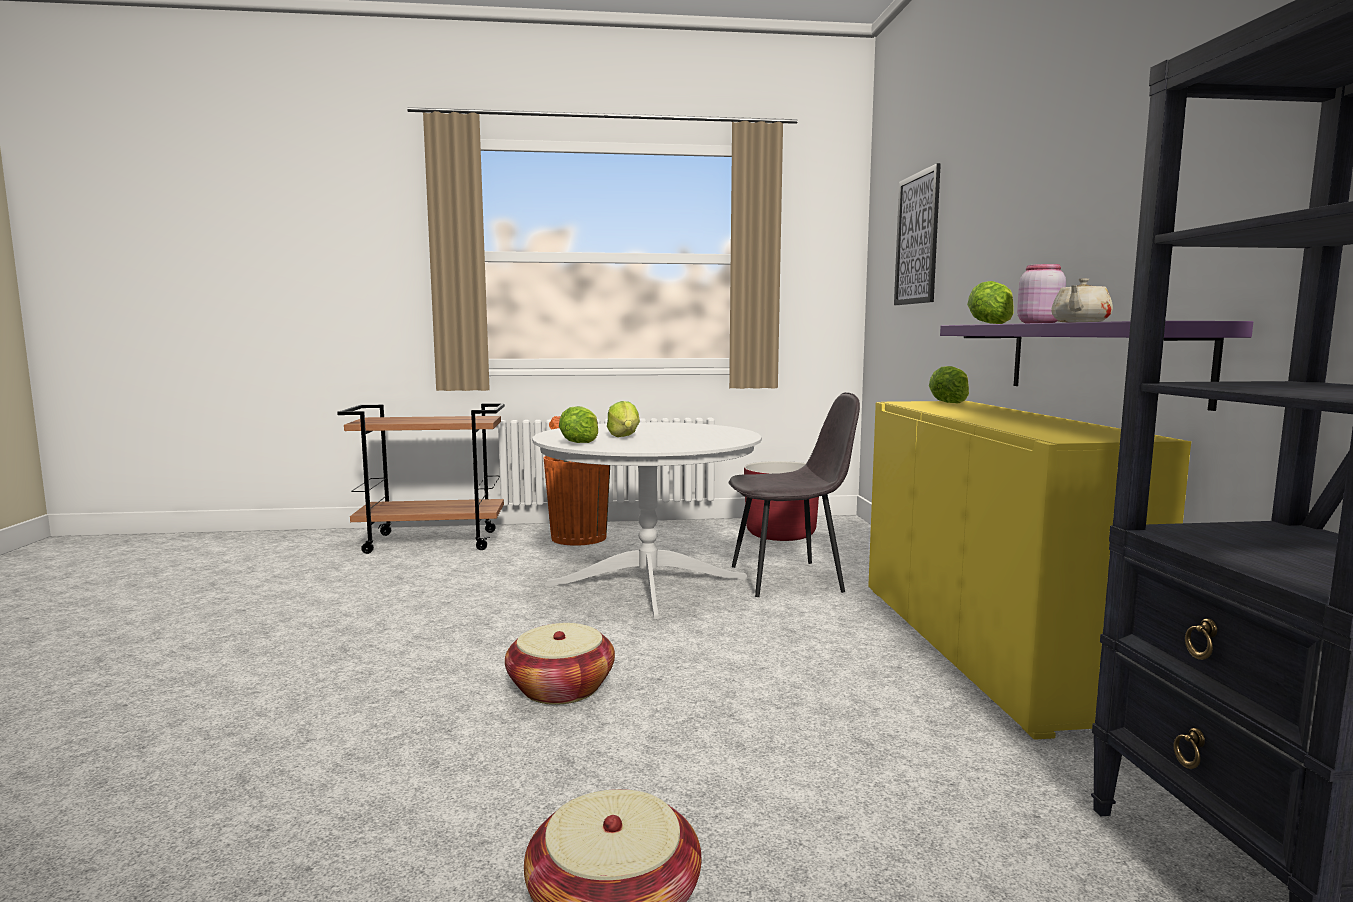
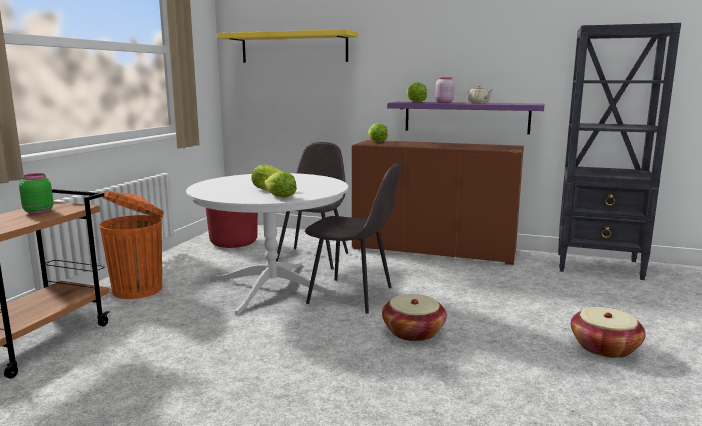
camera: 65 degrees left, 5 degrees up
yellow cabinet [868,401,1191,740] -> brown cabinet [352,140,524,265]
picture [894,163,941,305] -> yellow shelf [217,29,358,63]
none -> green jar [19,173,53,214]
none -> grey chair [305,163,401,314]

